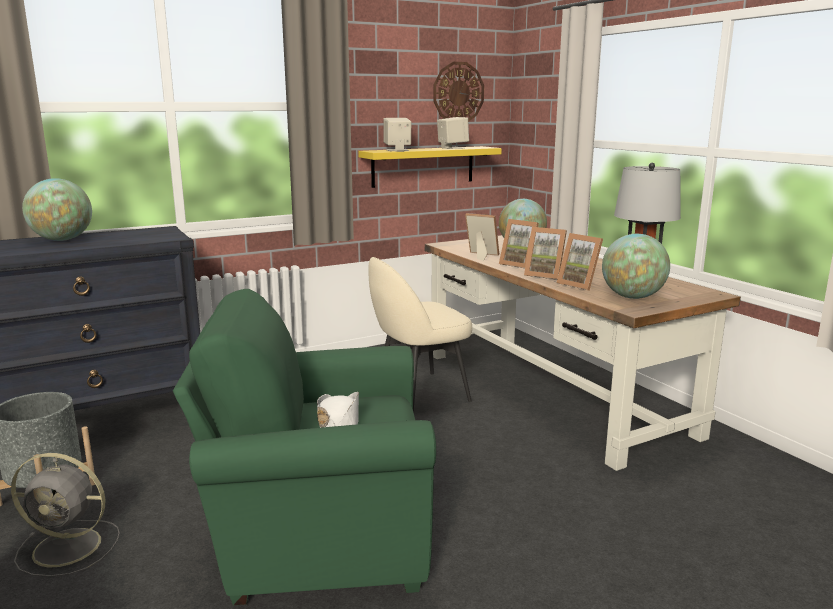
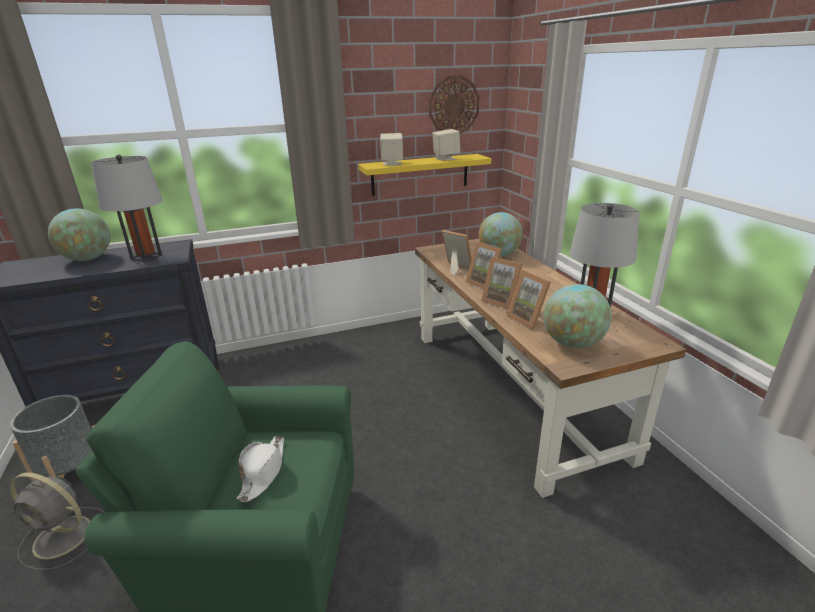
camera: 10 degrees right, 10 degrees up
beige chair [368,257,472,413] -> none
none -> grey table lamp [91,154,163,262]

